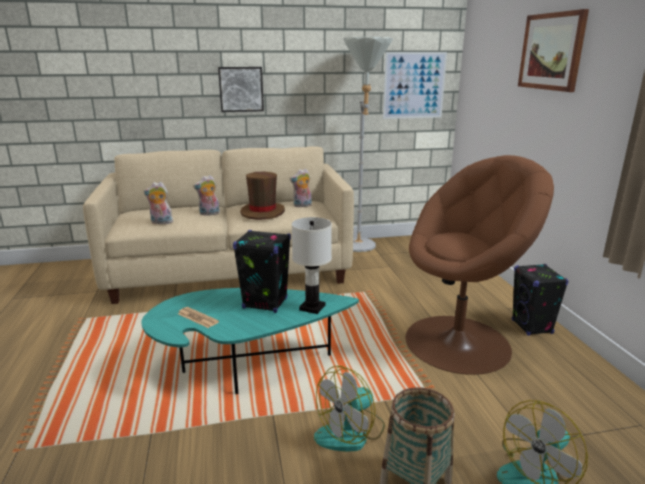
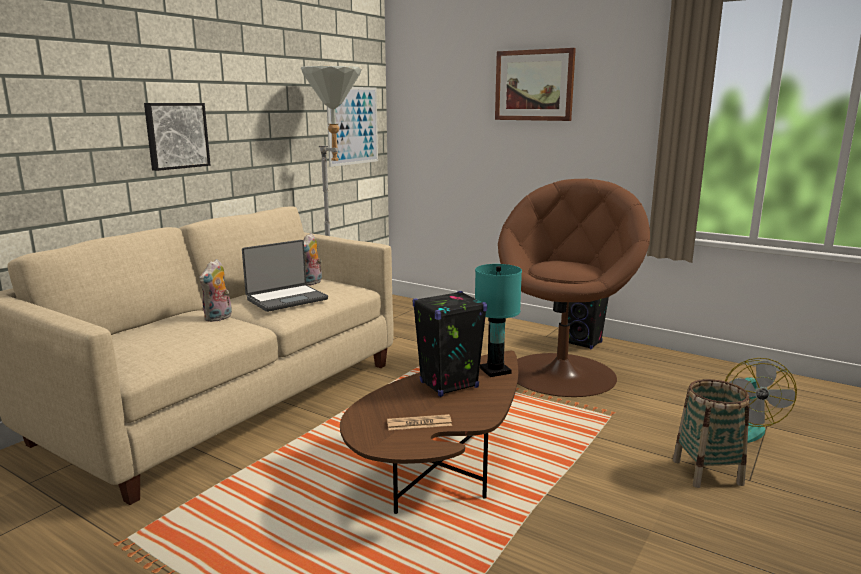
camera: 45 degrees left, 5 degrees down
turquoise coffee table [141,288,359,394] -> brown coffee table [340,351,518,514]
plush toy [143,182,173,224] -> none
brown hat [240,172,285,220] -> laptop [242,240,328,312]
white table lamp [292,217,332,314] -> turquoise table lamp [475,264,522,377]
fan [314,366,385,452] -> none

